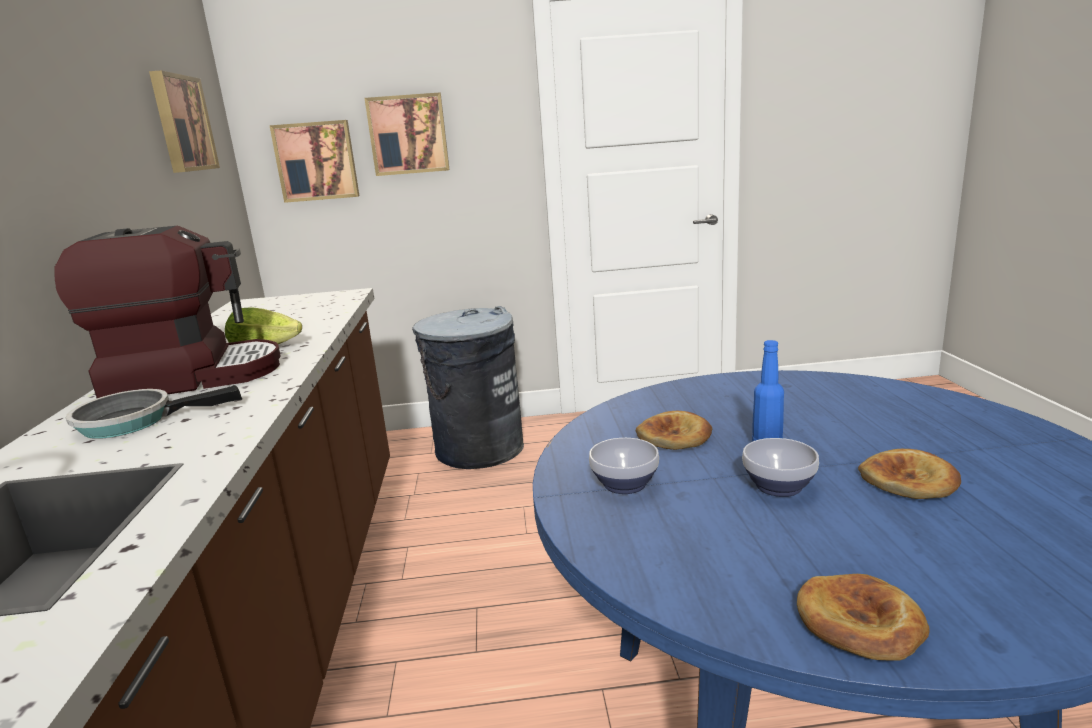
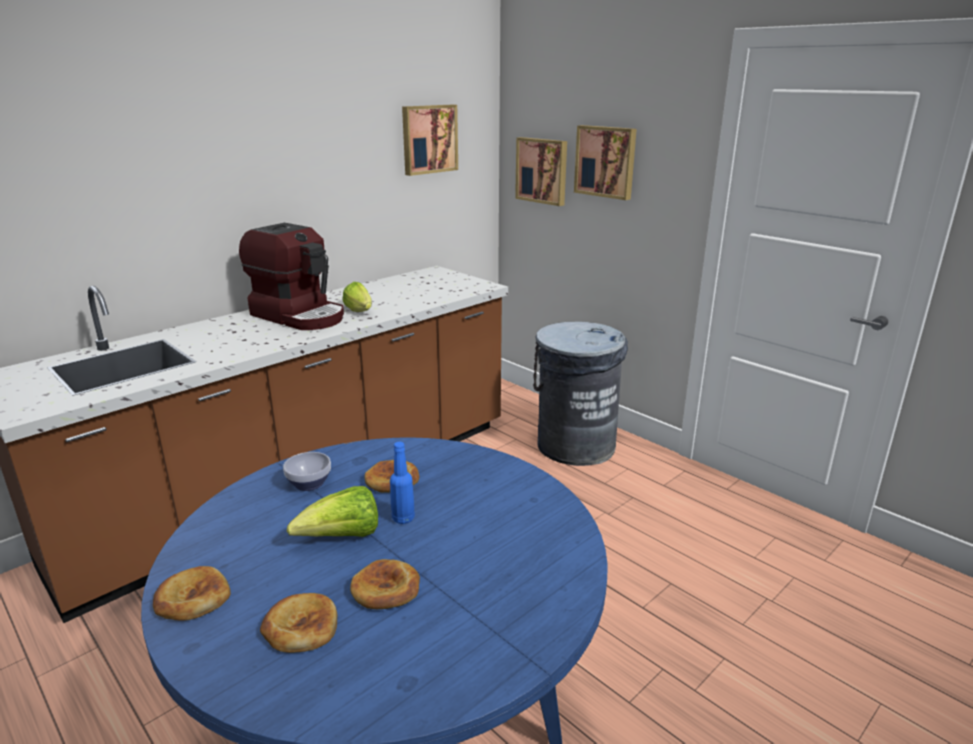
camera: 50 degrees right, 5 degrees up
frying pan [66,385,242,439] -> none
bowl [742,438,819,497] -> lettuce [287,486,378,537]
none -> bread [260,593,337,653]

